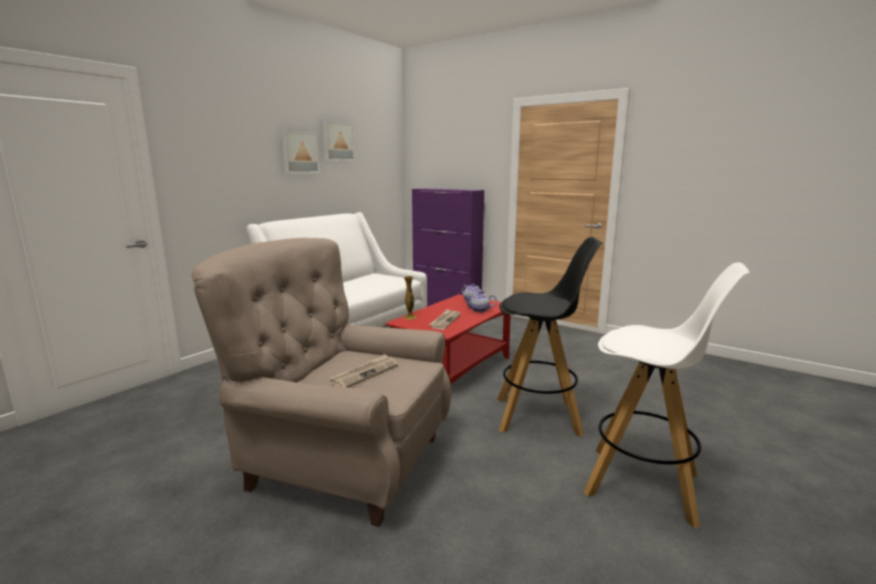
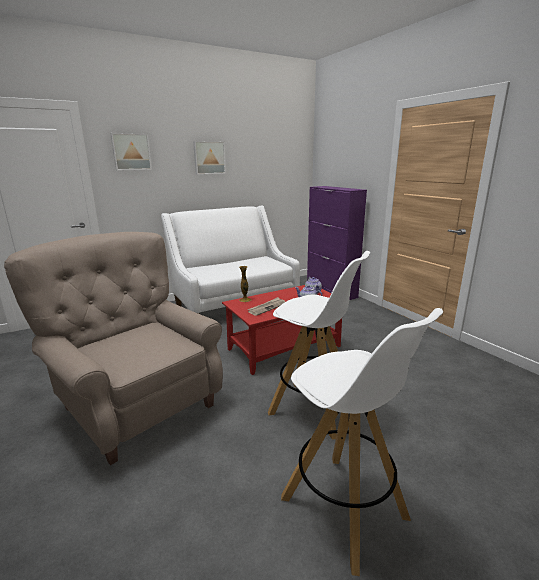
camera: 25 degrees right, 5 degrees up
picture [322,121,355,161] -> picture moved to [111,133,152,171]
newspaper [330,354,398,387] -> none
black stool [497,237,603,437] -> white stool [268,251,371,440]

